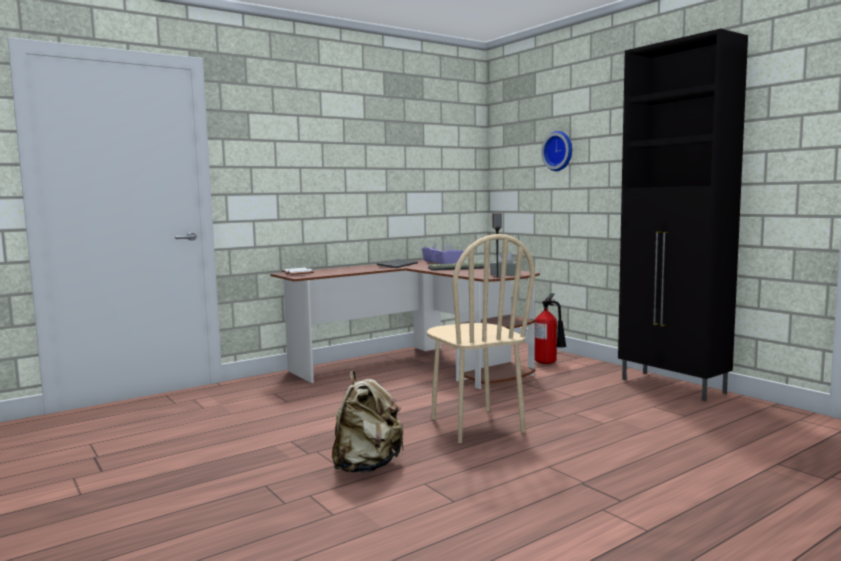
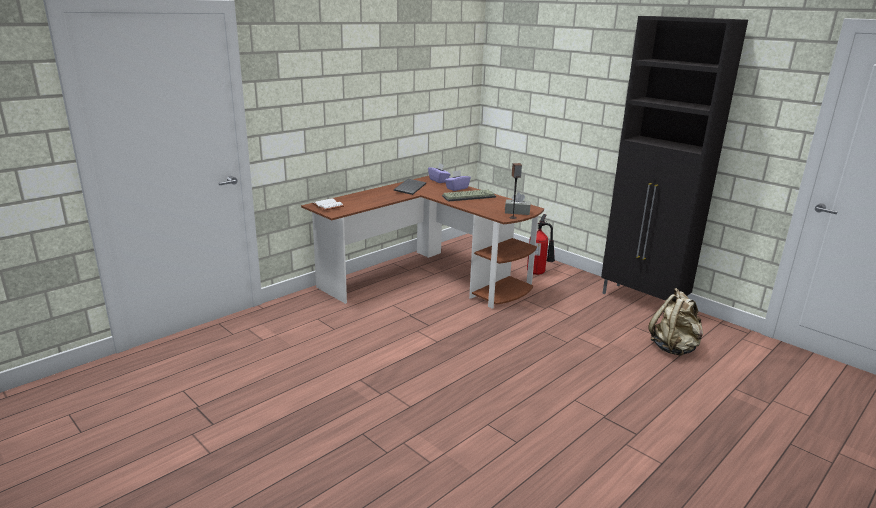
camera: 10 degrees left, 15 degrees up
beige backpack [332,371,404,473] -> beige backpack moved to [648,288,703,356]
beige chair [427,234,535,443] -> none
wall clock [541,131,572,171] -> none

